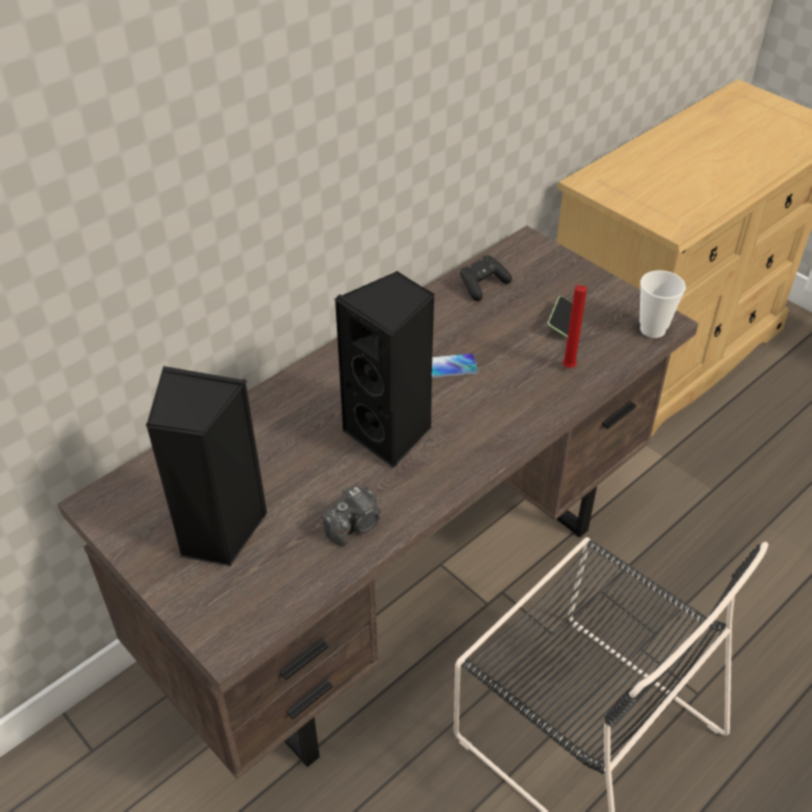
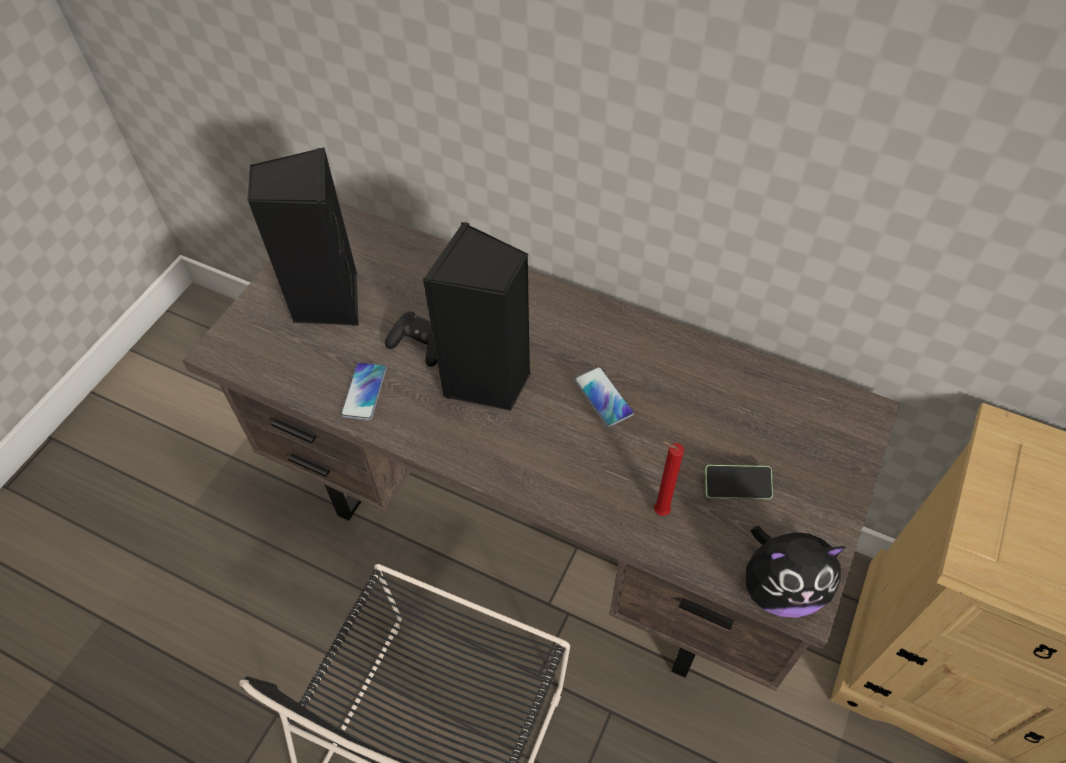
camera: 70 degrees right, 10 degrees up
camera [322,486,381,546] -> phone [341,362,387,420]
black game controller [460,255,512,301] -> black game controller moved to [385,311,437,367]
cup [640,270,686,338] -> plush toy [746,526,846,618]

